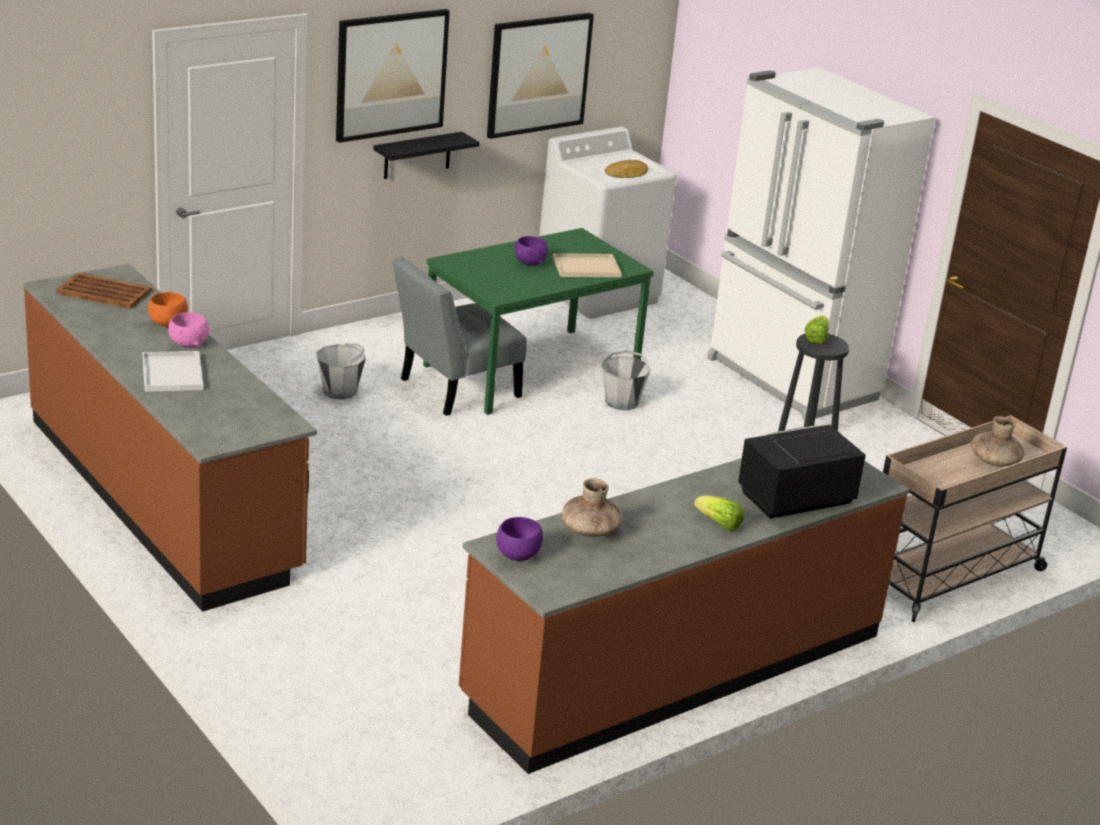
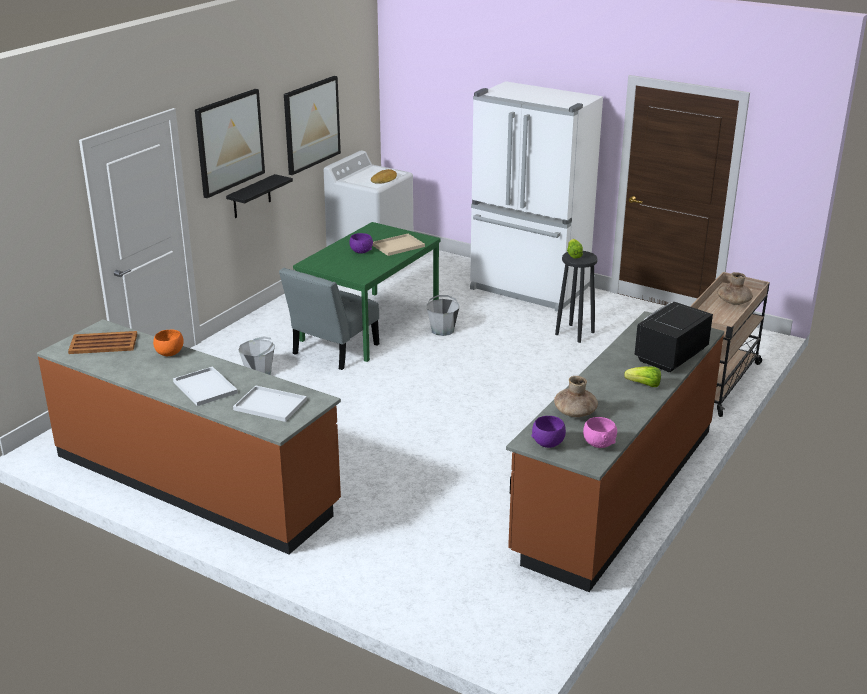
camera: 20 degrees left, 0 degrees up
pink bowl [168,312,209,348] -> pink bowl moved to [583,417,617,448]
none -> white tray [233,386,307,422]

